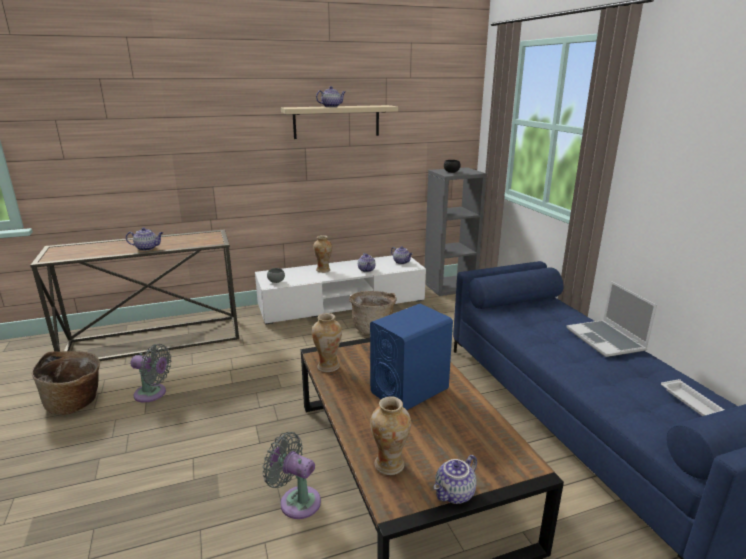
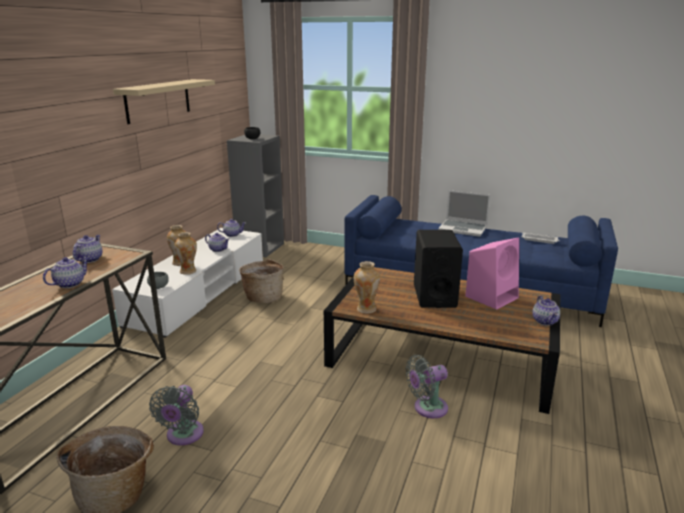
camera: 50 degrees left, 0 degrees up
grey fan [130,344,172,403] -> grey fan turned 135 degrees clockwise [149,385,204,446]
teapot [316,86,345,107] -> teapot moved to [73,235,102,263]
blue speaker [370,303,453,410] -> black speaker [414,230,463,308]
vase [370,396,411,475] -> vase moved to [174,232,197,275]
none -> pink speaker [465,237,519,310]

